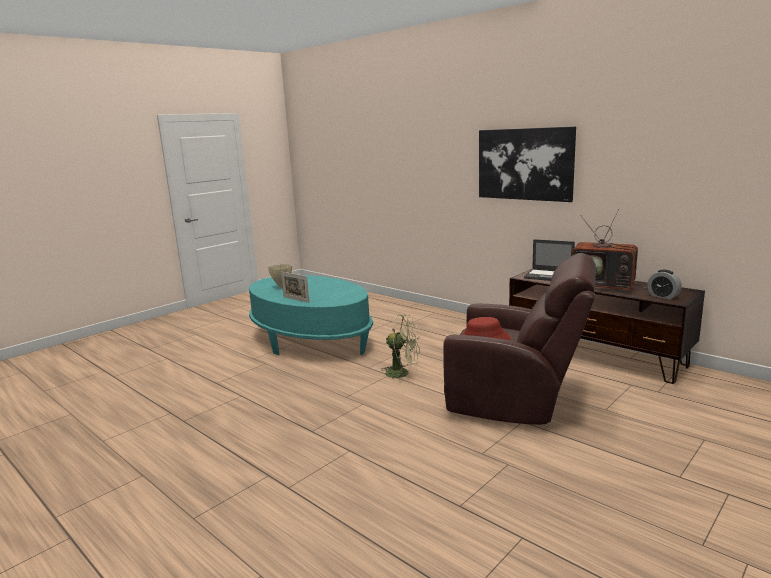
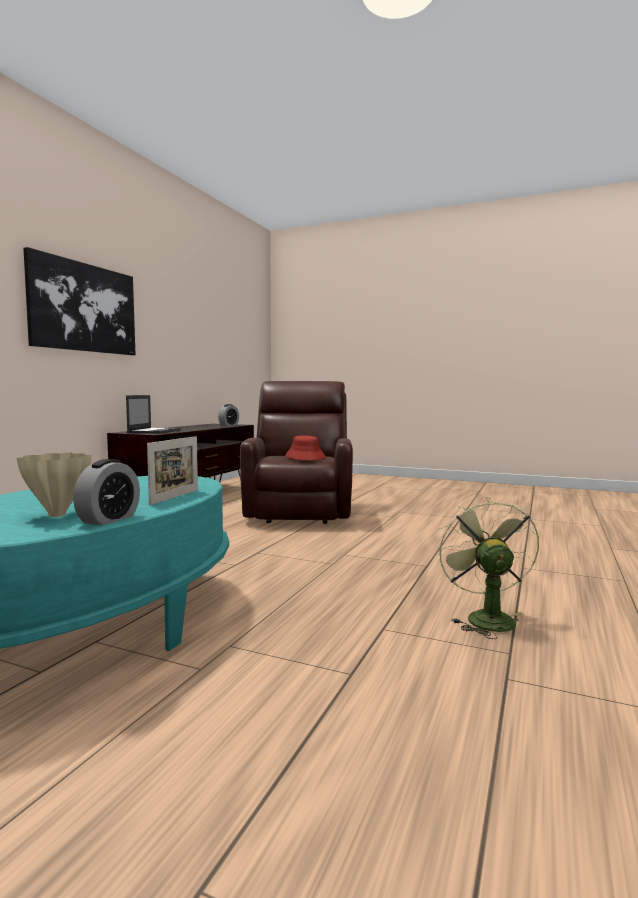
camera: 110 degrees left, 10 degrees down
green fan [382,314,420,383] -> green fan moved to [437,497,539,639]
television [571,209,647,292] -> none
none -> alarm clock [73,459,140,526]

